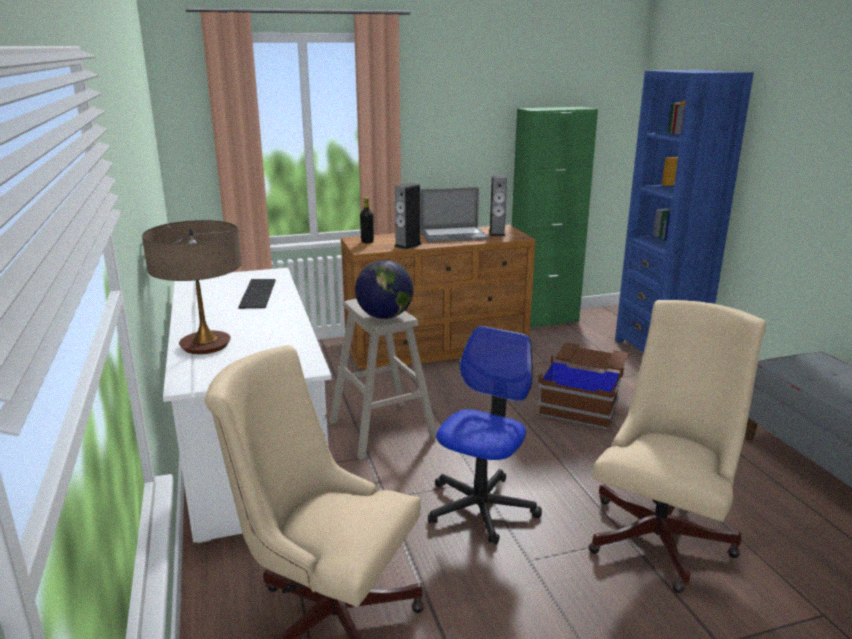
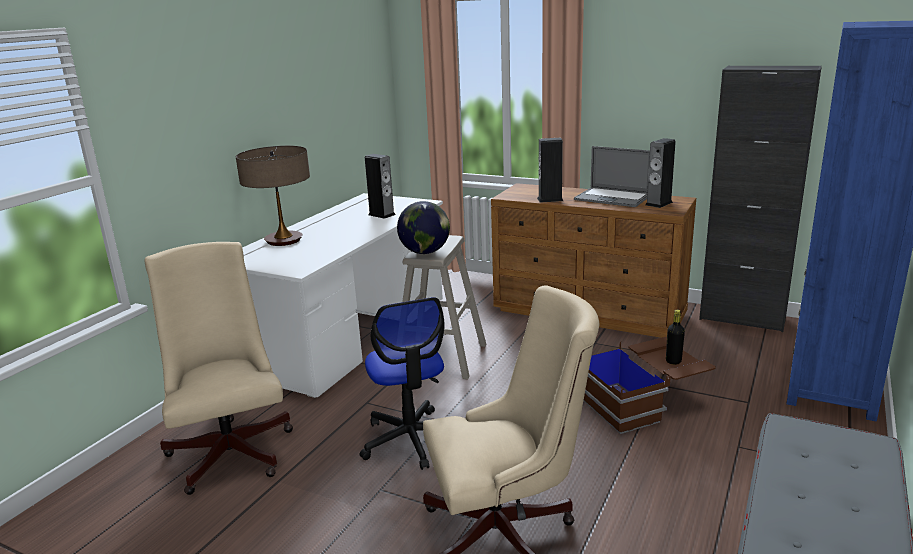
camera: 45 degrees right, 0 degrees up
keyboard [238,279,276,309] -> speaker [365,154,396,219]
black bottle [360,197,374,243] -> black bottle moved to [666,310,685,365]
office chair [428,326,542,545] -> office chair turned 90 degrees clockwise [359,297,445,470]
green cabinet [512,107,598,327] -> black cabinet [699,66,822,332]

